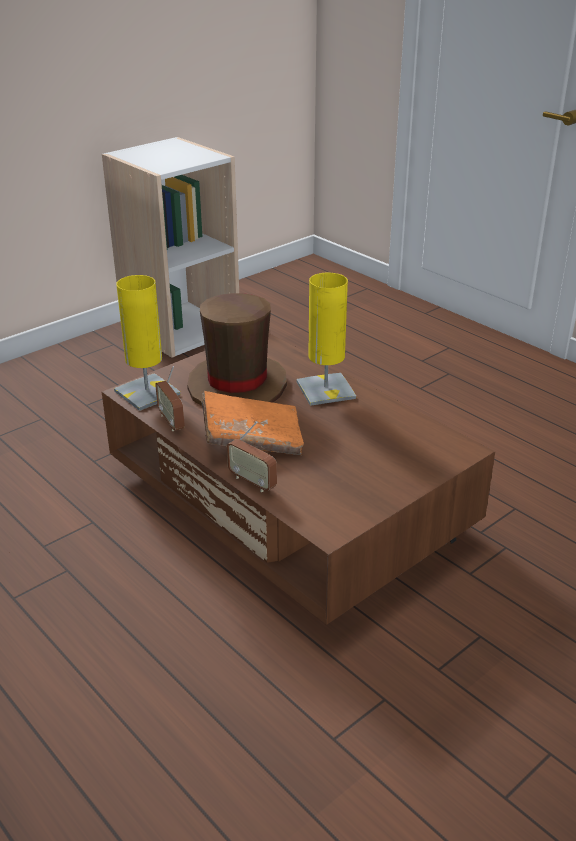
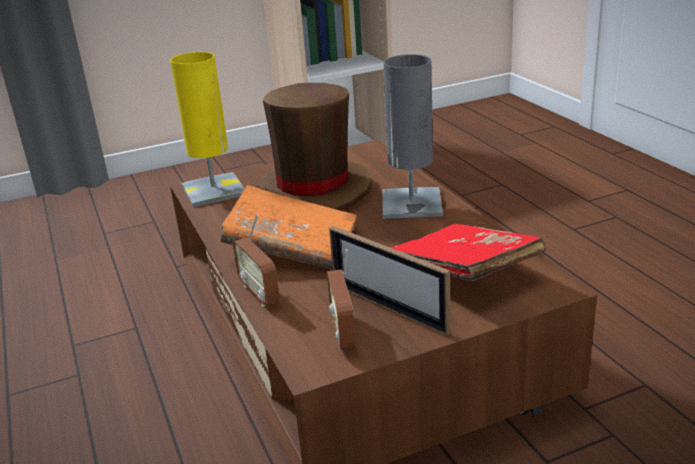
camera: 20 degrees right, 5 degrees down
radio [155,366,185,431] -> radio moved to [327,249,356,350]
yellow table lamp [297,273,356,406] -> grey table lamp [383,54,443,219]
none -> picture frame [329,226,450,336]
none -> red book [390,224,546,281]

